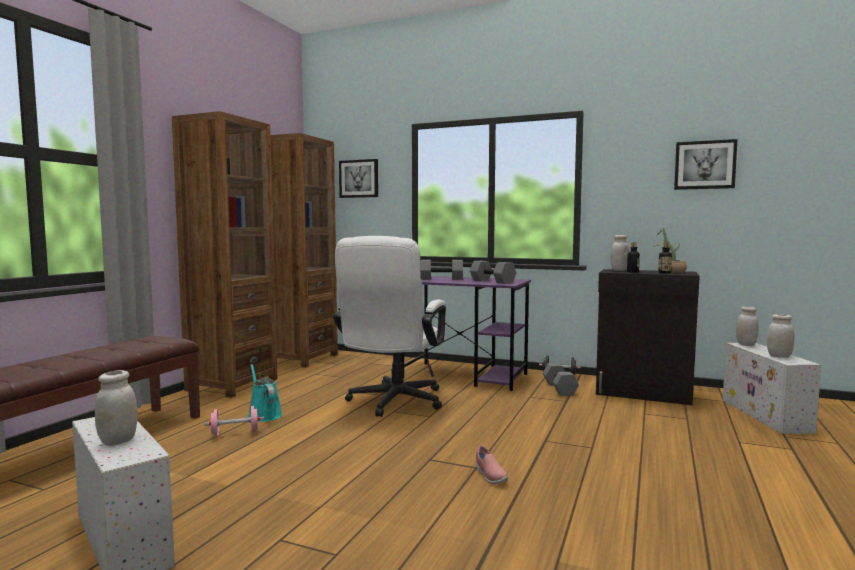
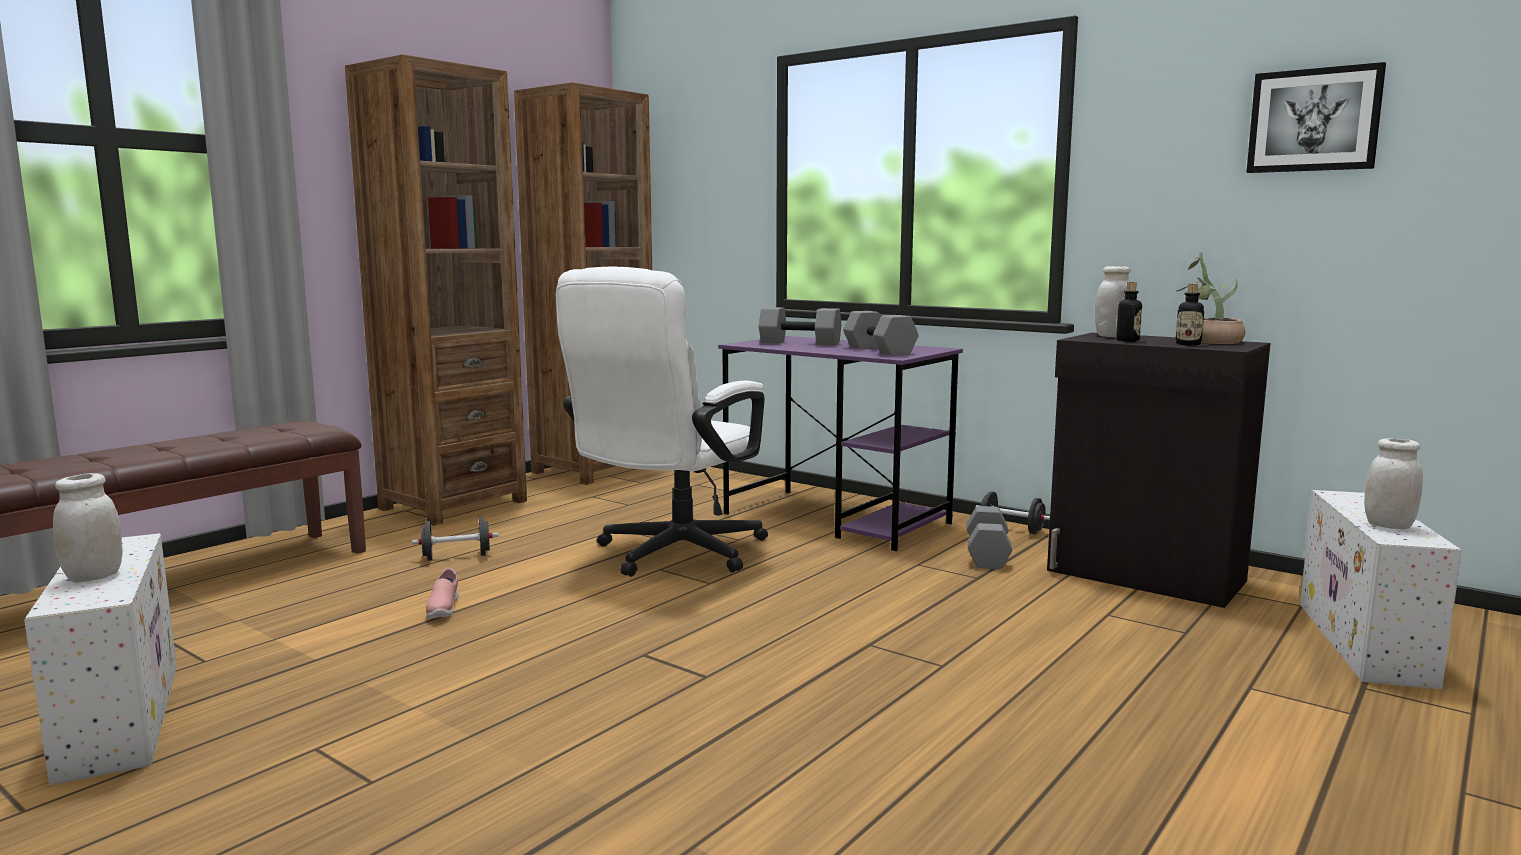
camera: 15 degrees right, 5 degrees up
pink dumbbell [204,406,264,437] -> none
turquoise watering can [248,364,282,422] -> black dumbbell [412,517,499,561]
picture [339,159,378,198] -> none
pink shoe [476,446,508,484] -> pink shoe moved to [426,568,459,619]
white jar [736,306,759,346] -> none

